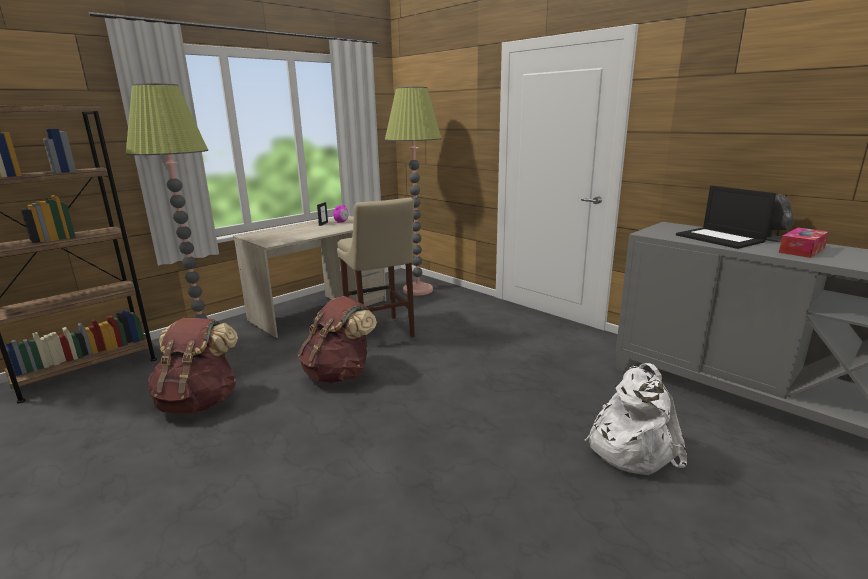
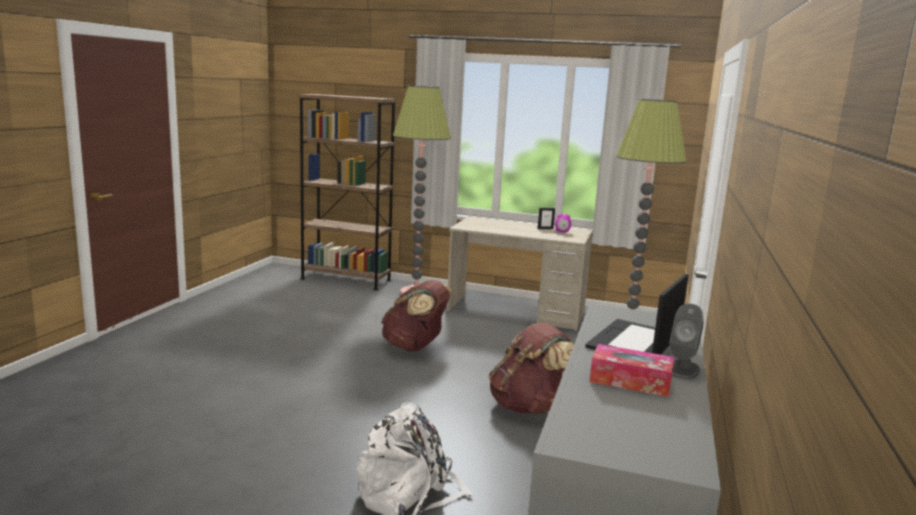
camera: 60 degrees right, 5 degrees down
brown backpack [148,318,238,414] -> brown backpack moved to [489,323,574,413]
beige stool [337,198,415,347] -> none

